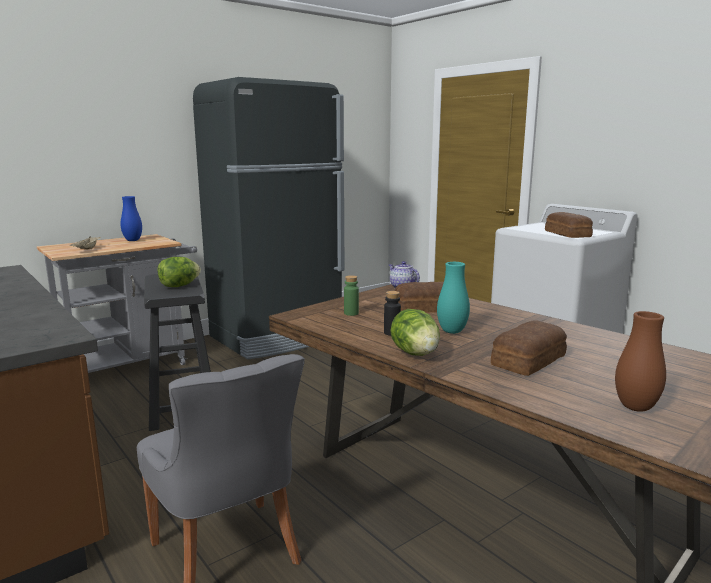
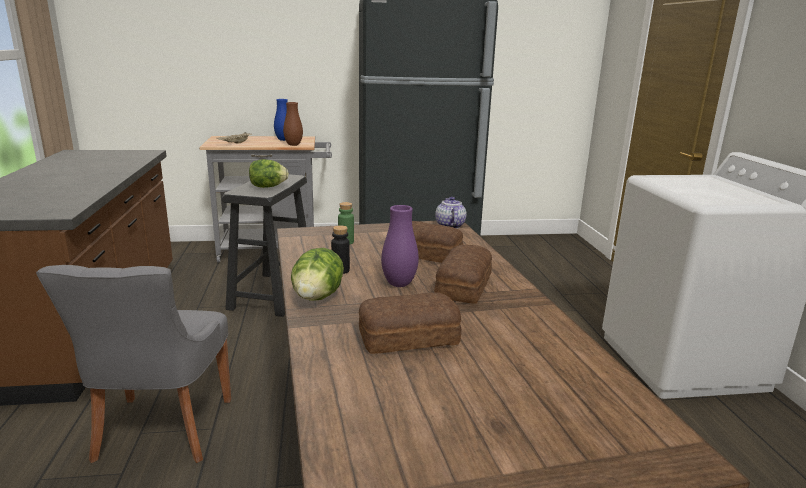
camera: 30 degrees right, 5 degrees up
turquoise vase [437,262,470,334] -> purple vase [381,205,419,287]
bread [545,212,593,238] -> bread moved to [435,245,492,304]
brown vase [615,311,666,412] -> brown vase moved to [283,102,303,146]

